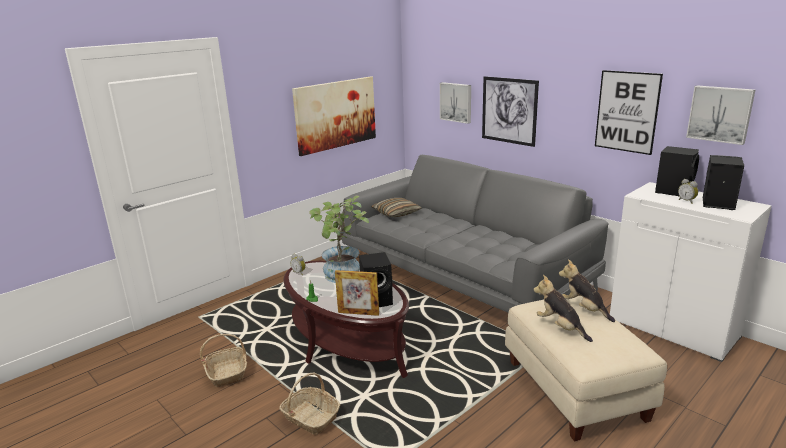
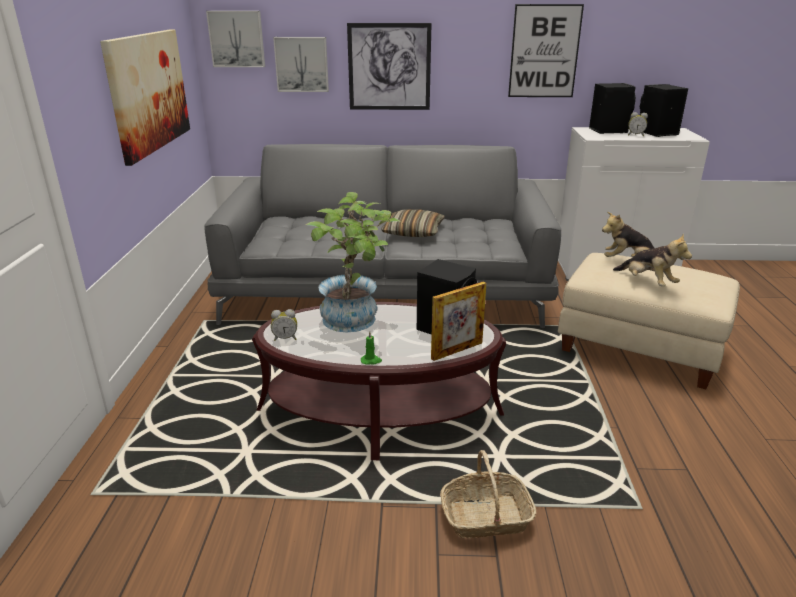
camera: 45 degrees left, 5 degrees up
basket [200,334,247,387] -> none
pillow [371,198,422,217] -> pillow moved to [381,209,445,237]
plush toy [534,275,593,342] -> plush toy turned 135 degrees counterclockwise [613,233,692,286]
picture [686,86,755,145] -> picture moved to [206,11,265,67]

